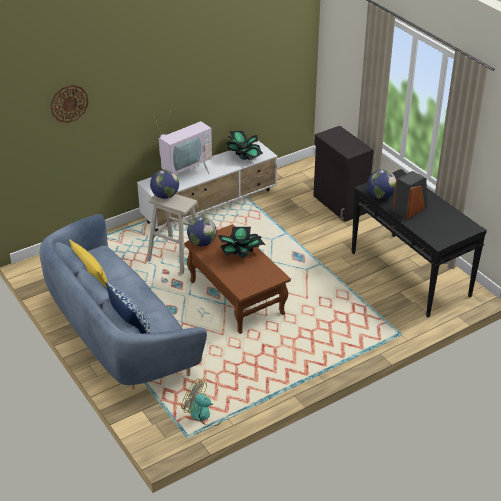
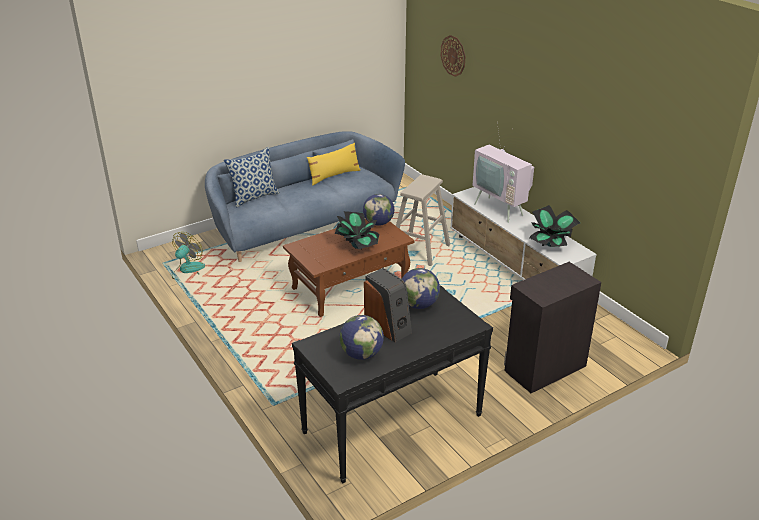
camera: 90 degrees right, 5 degrees down
globe [150,170,179,199] -> globe moved to [339,315,384,360]

